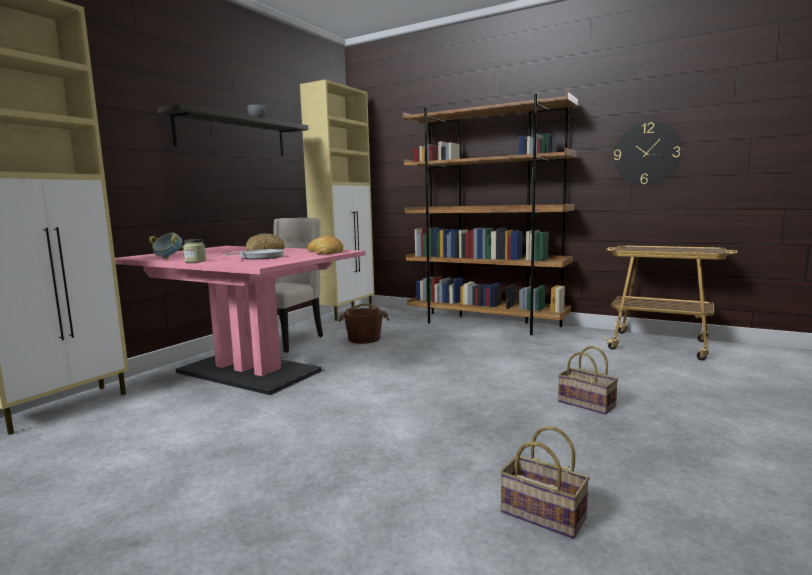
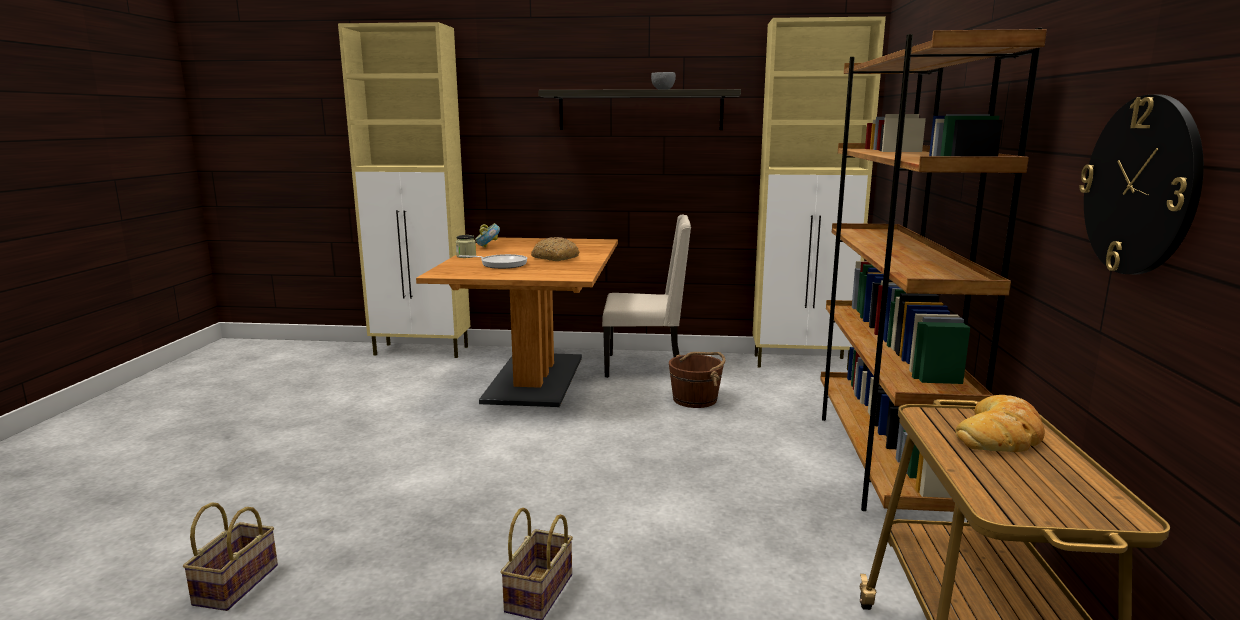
camera: 65 degrees right, 5 degrees up
pink dining table [115,246,366,395] -> brown dining table [416,238,618,407]
bread [308,236,343,254] -> bread moved to [956,395,1045,452]

